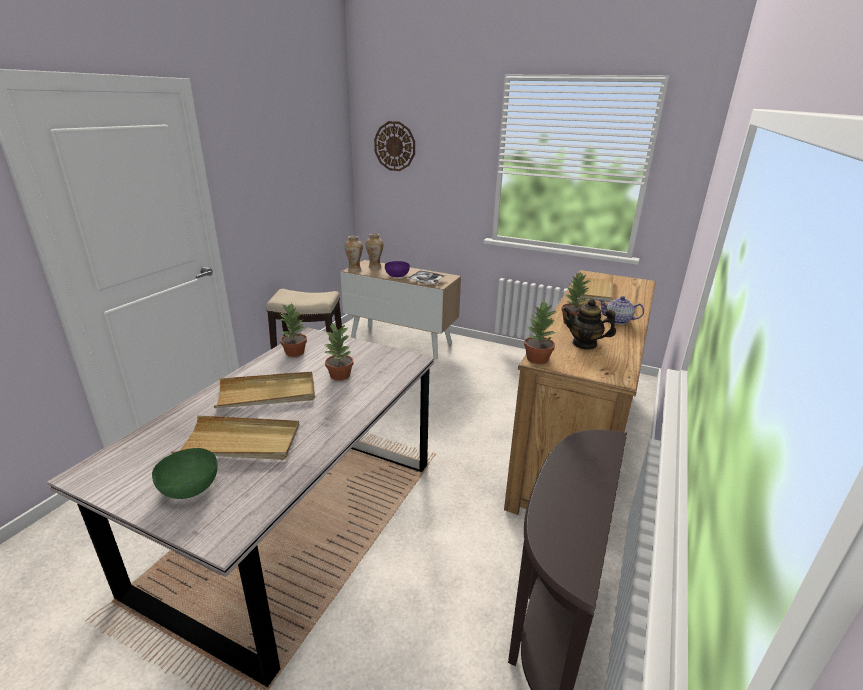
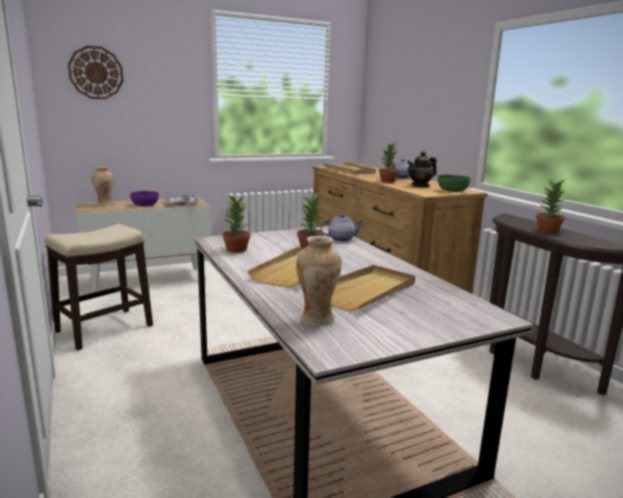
camera: 50 degrees left, 10 degrees down
green bowl [152,448,218,499] -> green bowl moved to [438,175,471,192]
vase [345,236,363,272] -> vase moved to [296,236,342,326]
potted plant [524,300,558,364] -> potted plant moved to [536,180,566,233]
none -> teapot [320,214,363,242]

